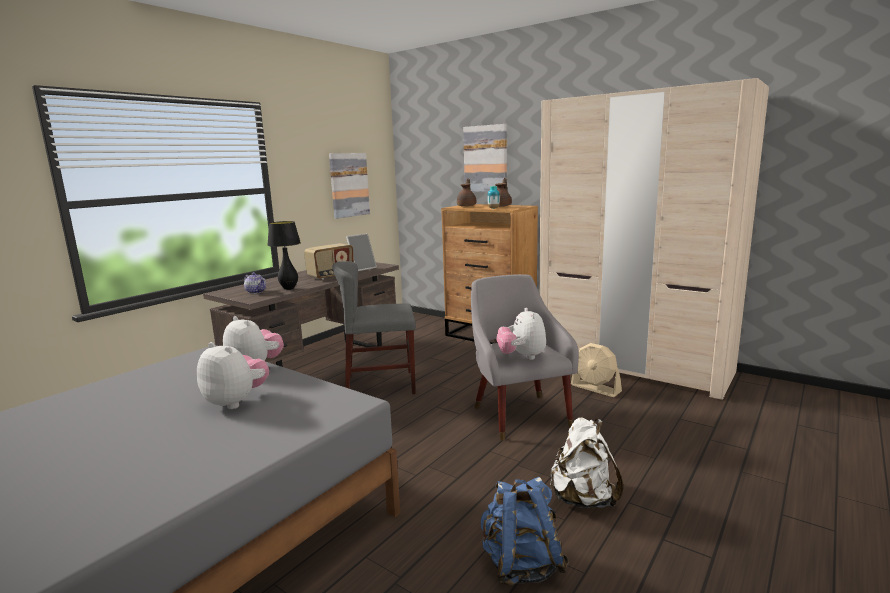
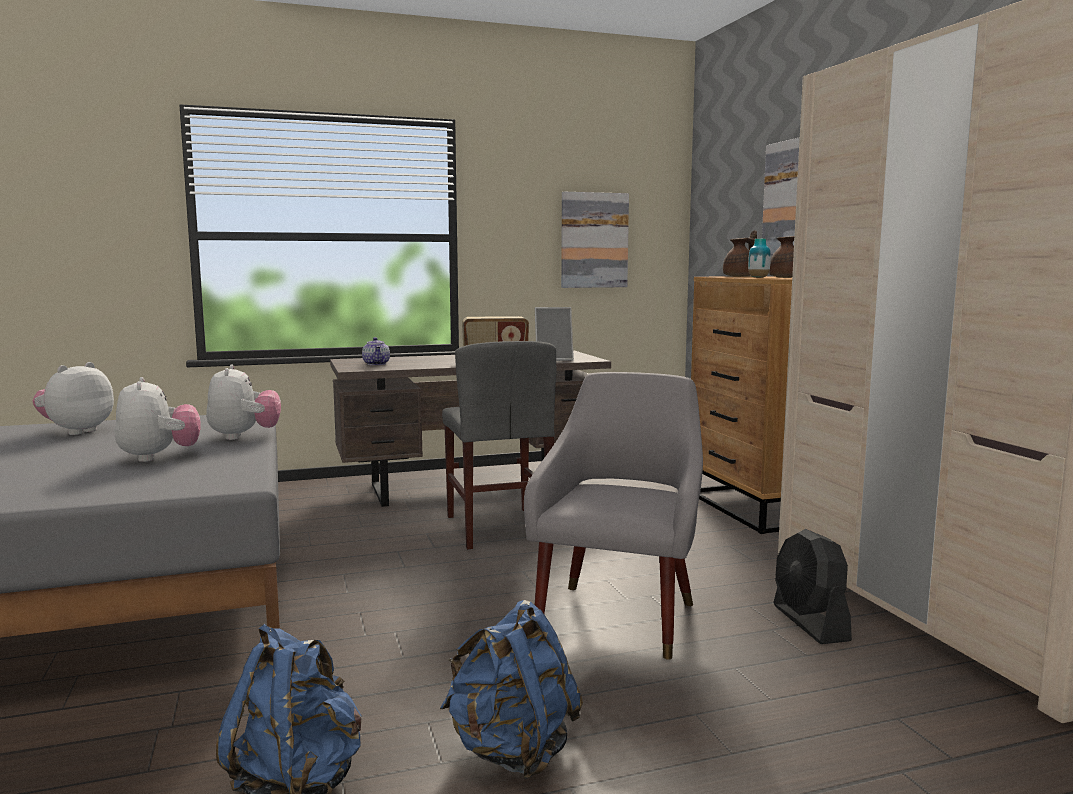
camera: 35 degrees right, 5 degrees down
black table lamp [267,221,301,290] -> none
grey chair [332,261,416,394] -> grey chair turned 135 degrees counterclockwise [442,341,556,549]
plush toy [497,307,546,360] -> plush toy moved to [32,362,114,435]
white backpack [550,417,623,508] -> blue backpack [440,600,583,779]
beige fan [571,343,622,397] -> black fan [773,529,852,644]

